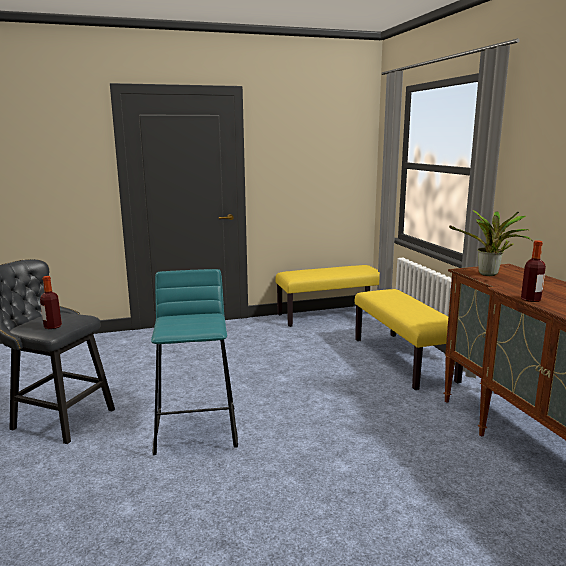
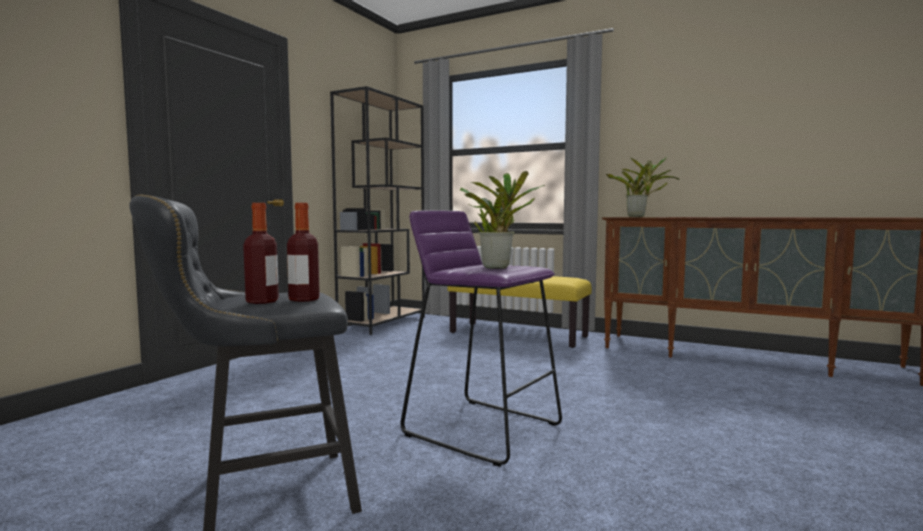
camera: 45 degrees left, 10 degrees down
turquoise stool [151,269,238,455] -> purple stool [401,210,562,467]
yellow bench [276,265,380,327] -> bookcase [330,86,425,335]
bottle [521,240,546,302] -> bottle moved to [243,203,279,304]
none -> potted plant [460,171,545,269]

